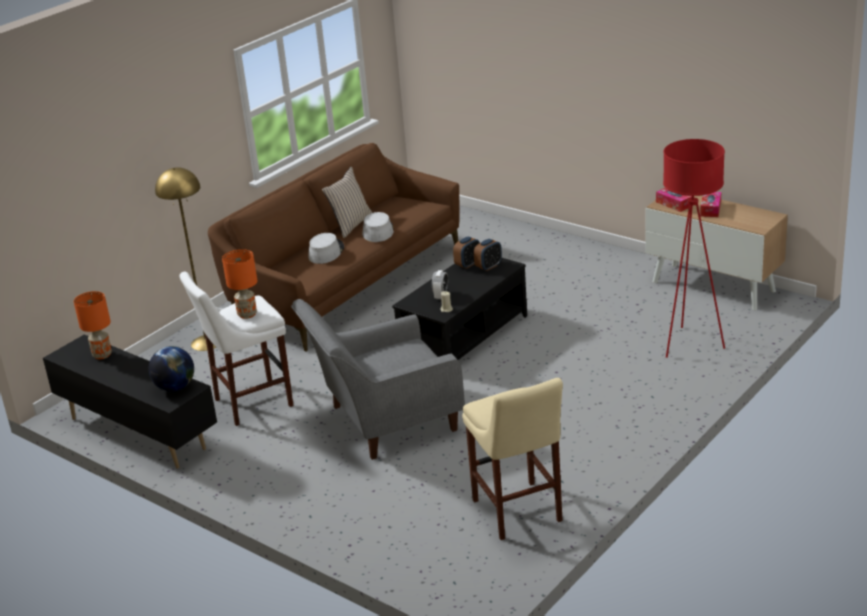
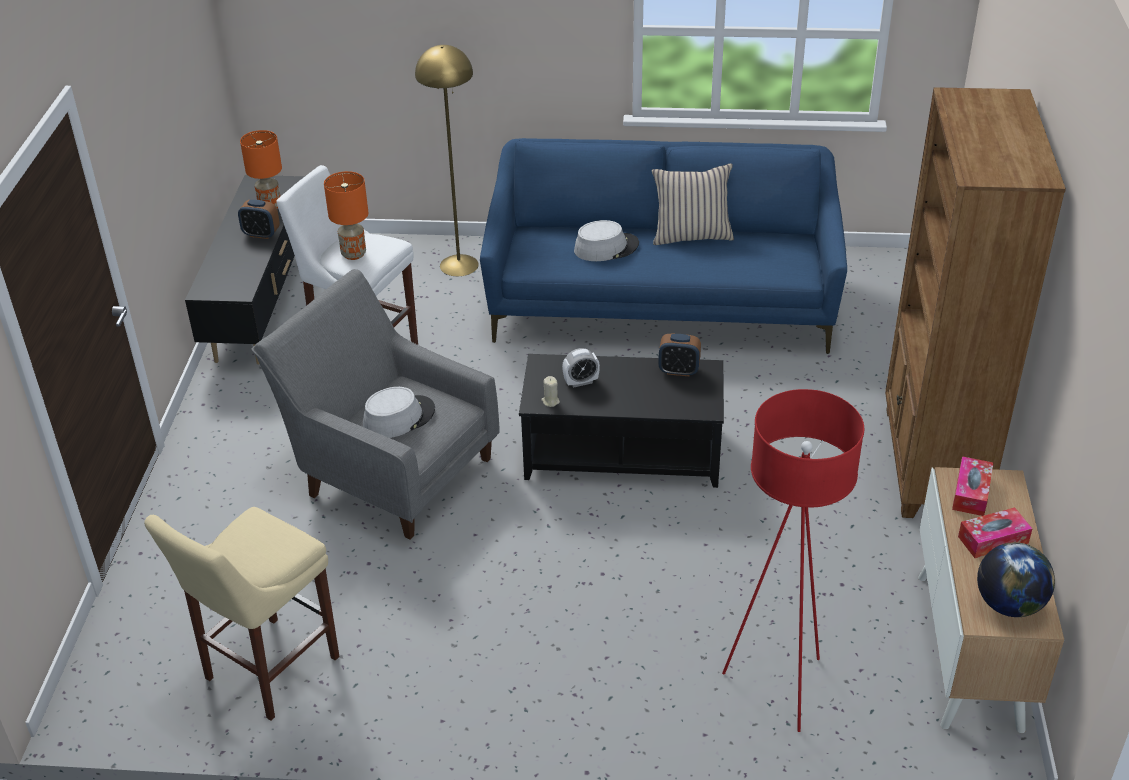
camera: 55 degrees right, 10 degrees up
globe [148,346,194,392] -> globe moved to [977,542,1055,617]
brown sofa [208,143,460,352] -> blue sofa [480,138,847,354]
grey hat [362,212,394,242] -> grey hat moved to [363,387,435,438]
alarm clock [474,239,502,271] -> alarm clock moved to [238,200,280,239]
none -> brown bookcase [885,87,1066,518]

